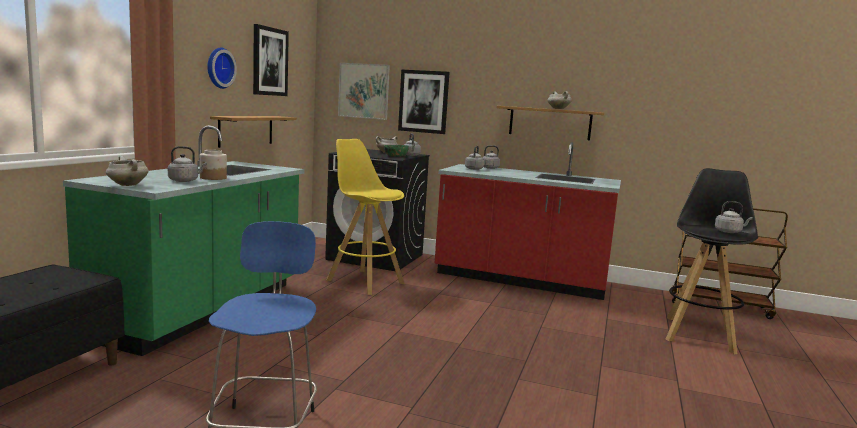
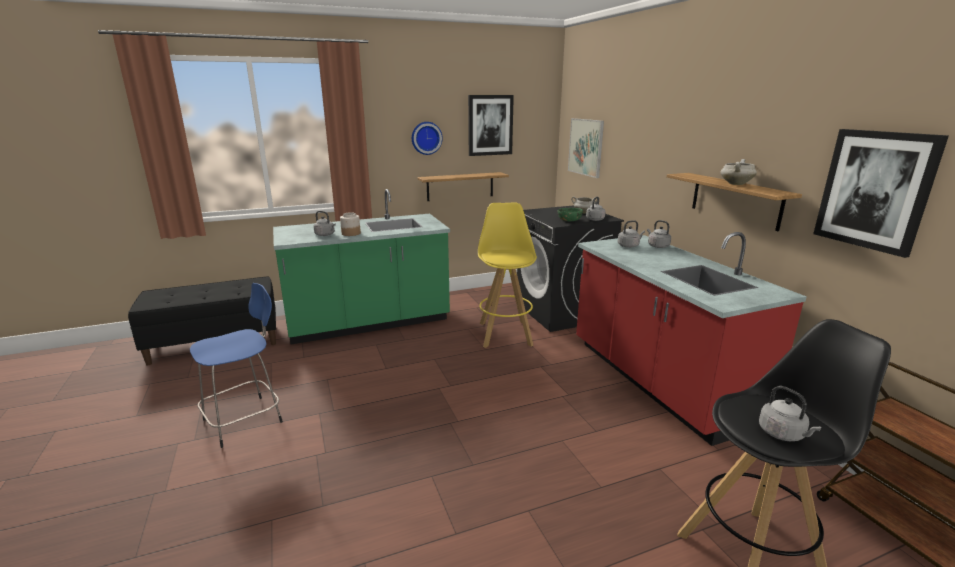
camera: 50 degrees right, 10 degrees up
white cooking pot [106,156,149,186] -> none
picture [398,69,450,134] -> picture moved to [813,129,949,258]

